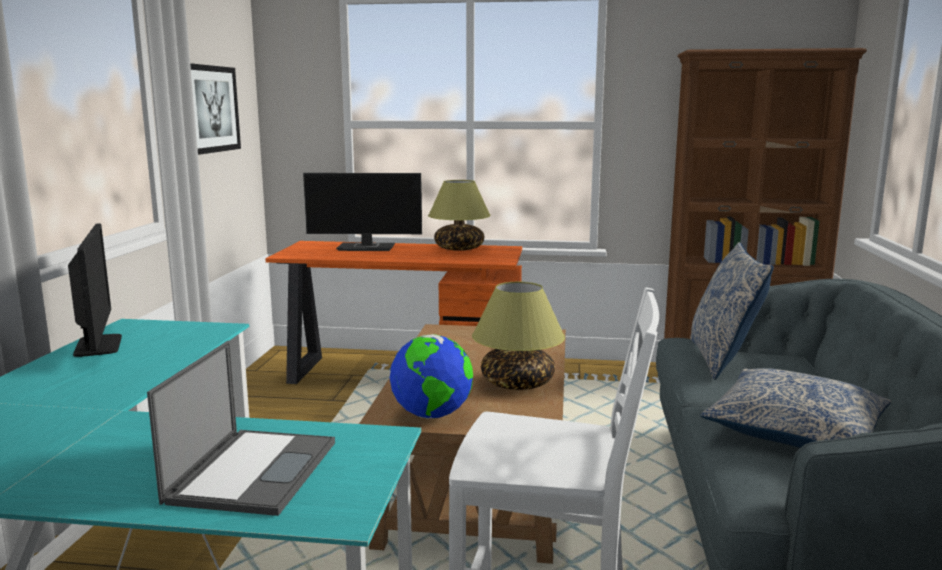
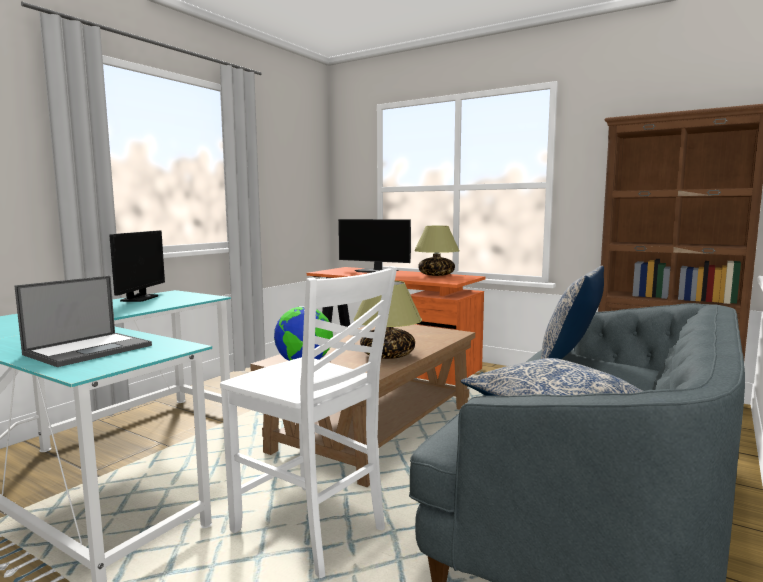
camera: 25 degrees right, 5 degrees down
picture [190,63,241,155] -> none

